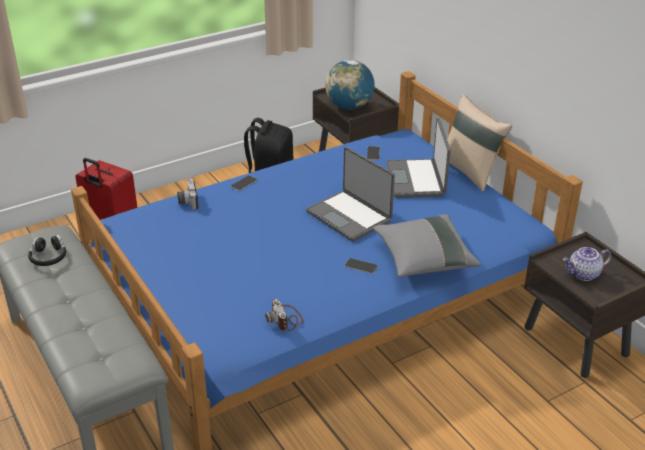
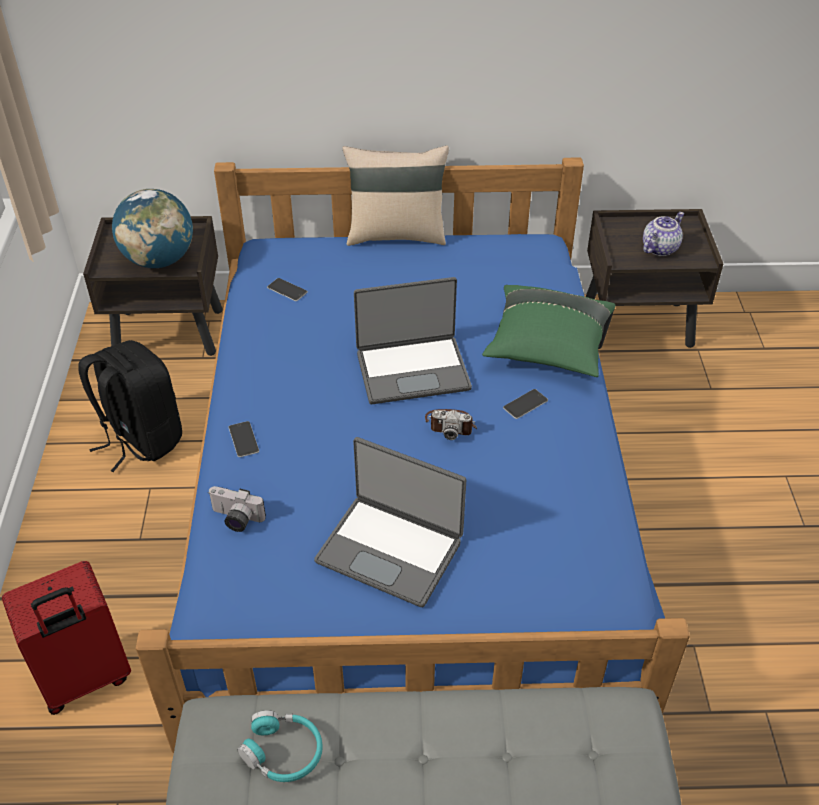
camera: 60 degrees left, 10 degrees up
black headphones [28,235,66,266] -> turquoise headphones [237,710,323,782]
camera [265,299,303,331] -> camera moved to [425,409,477,440]
grey pillow [373,214,481,277] -> green pillow [482,285,616,377]
laptop [386,117,451,198] -> laptop moved to [314,437,466,607]
teapot [563,247,612,281] -> teapot turned 150 degrees counterclockwise [643,212,684,256]

